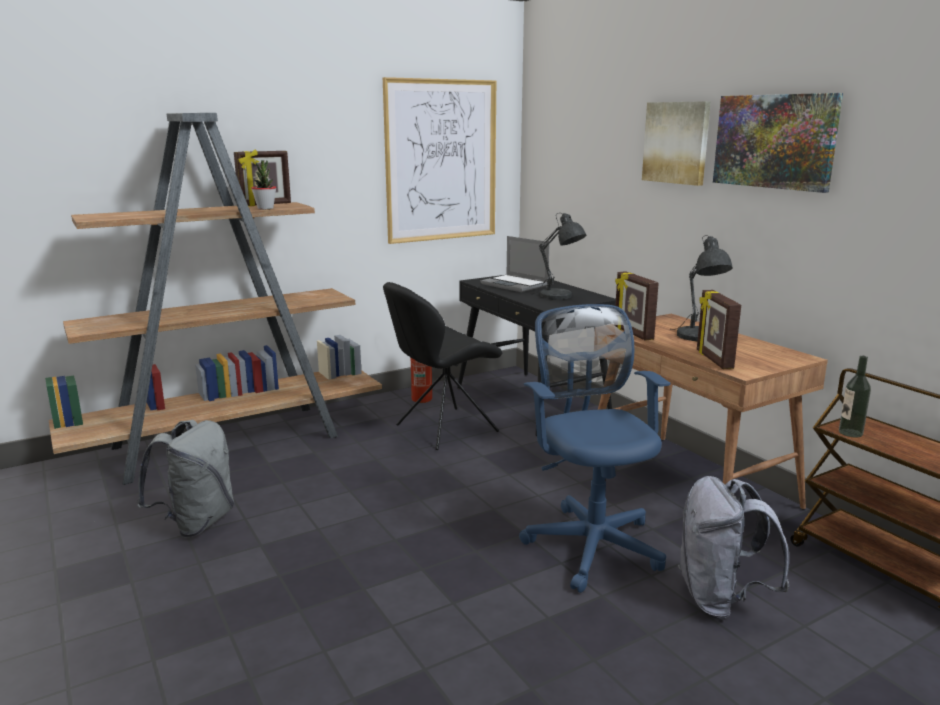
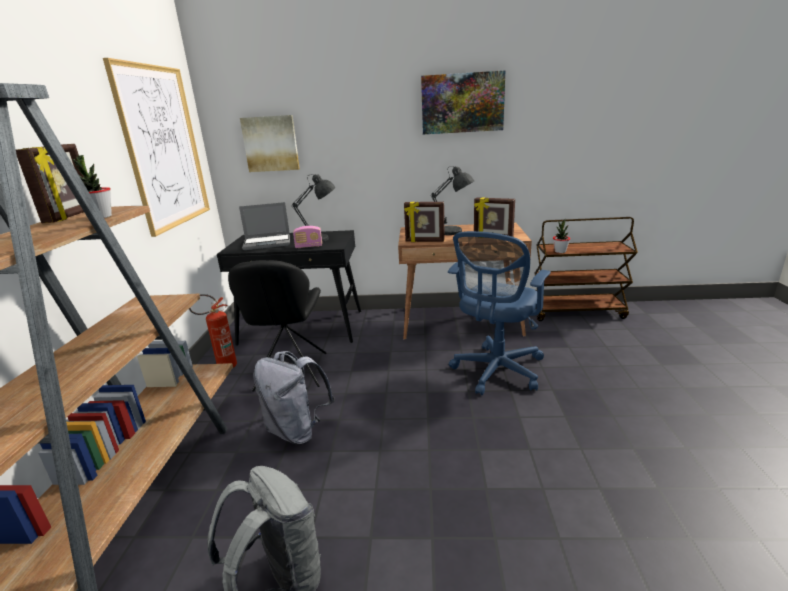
camera: 55 degrees left, 5 degrees up
blue office chair [519,304,670,593] -> blue office chair turned 75 degrees counterclockwise [448,231,551,395]
picture [642,101,711,186] -> picture moved to [240,115,300,172]
grey backpack [678,476,789,620] -> grey backpack moved to [253,351,335,445]
bottle [839,356,871,438] -> potted plant [553,219,570,253]
none -> radio [293,226,322,248]

